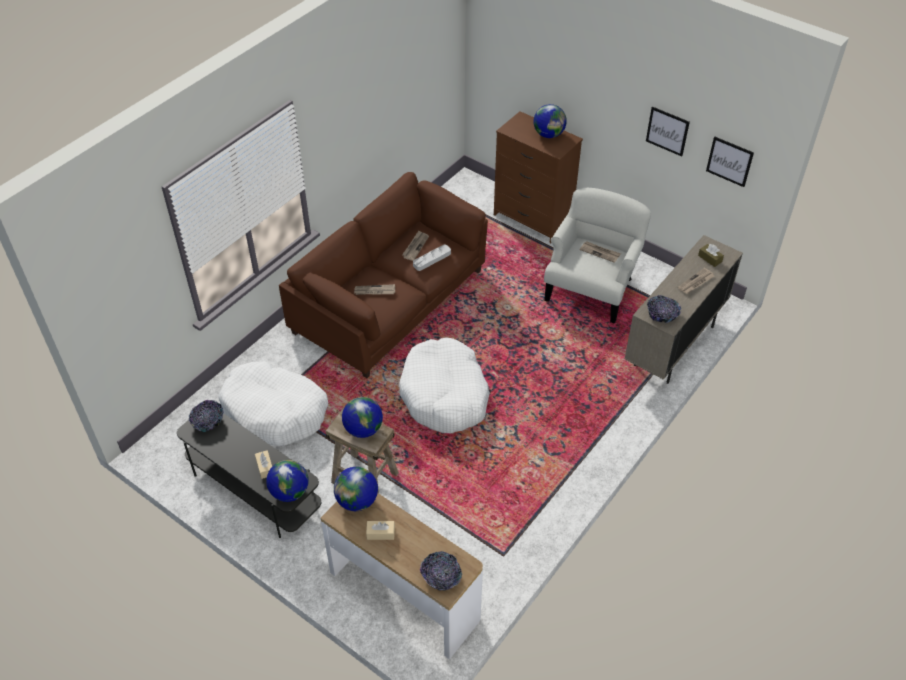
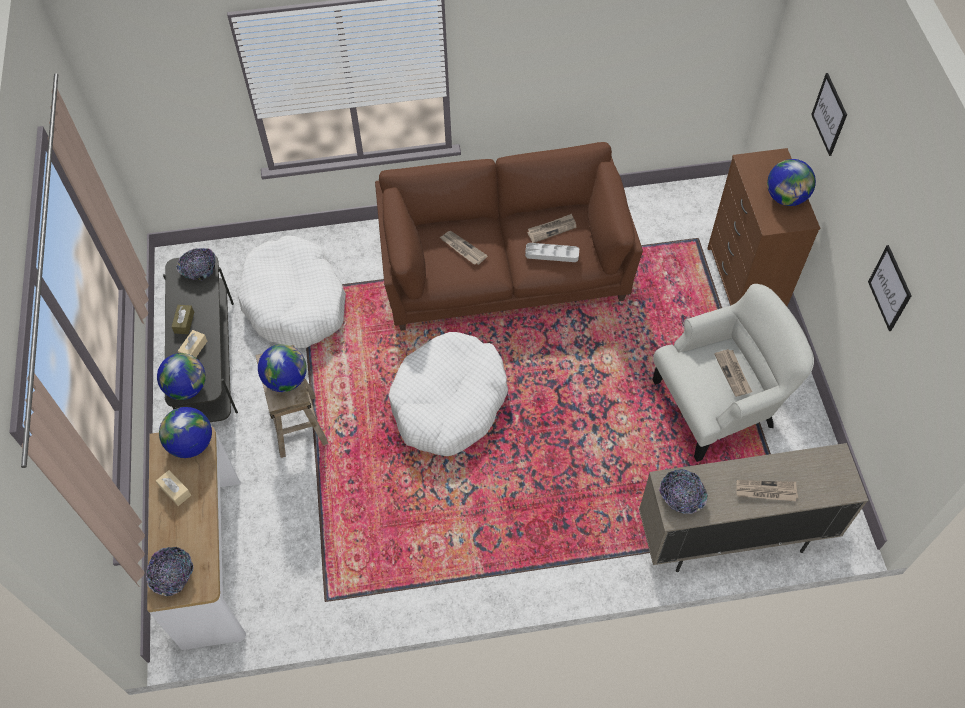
camera: 45 degrees right, 10 degrees up
brown tissue box [698,244,724,267] -> brown tissue box moved to [172,305,194,334]
picture [706,137,754,187] -> picture moved to [811,73,847,156]

